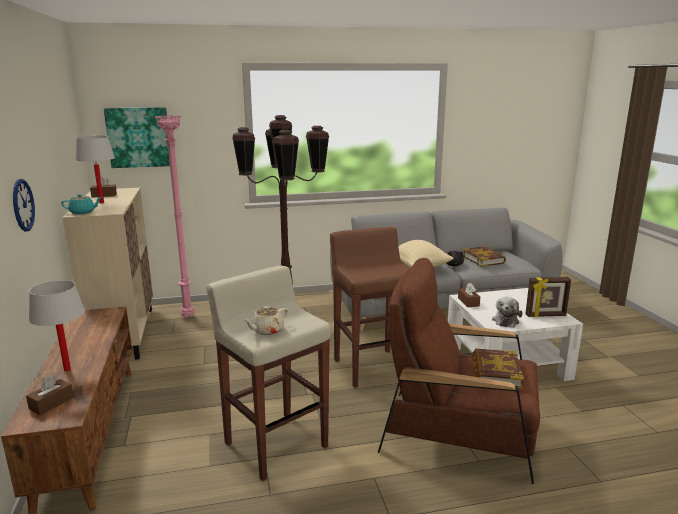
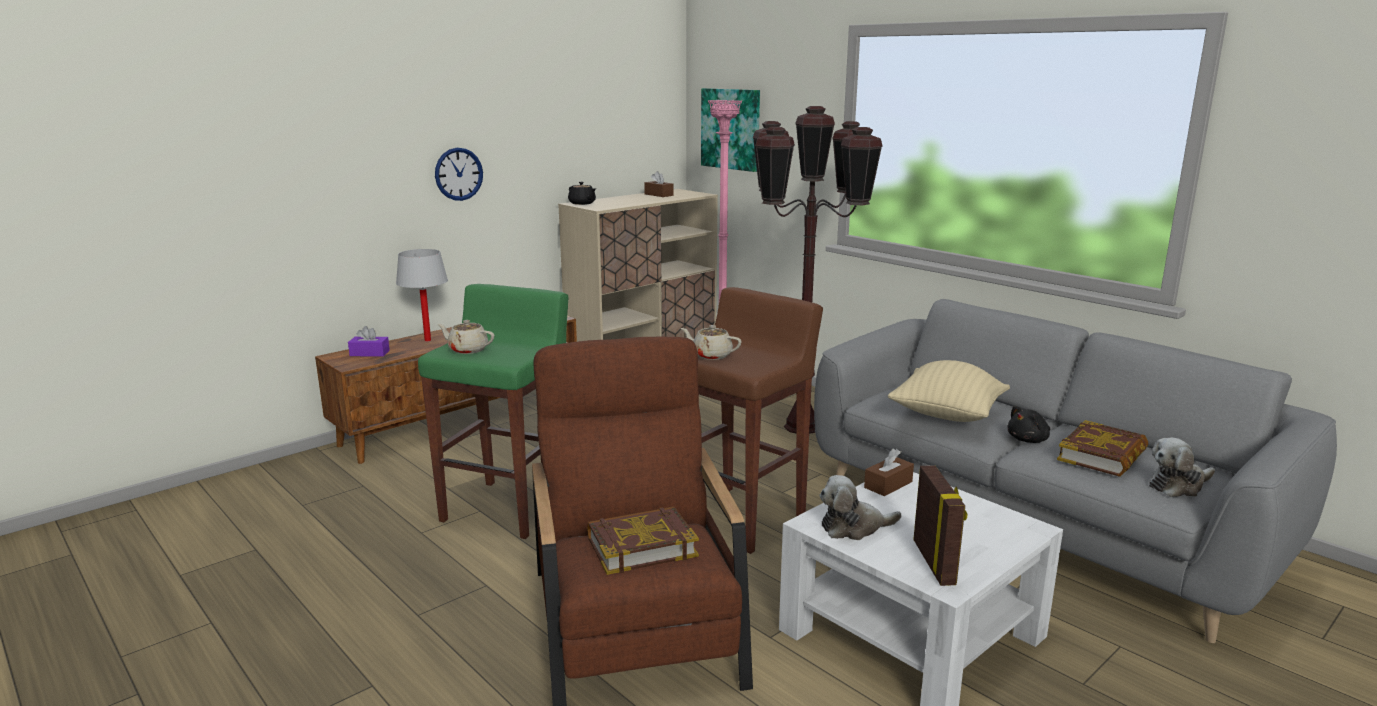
camera: 60 degrees right, 0 degrees up
brown tissue box [26,376,74,415] -> purple tissue box [348,326,390,357]
turquoise teapot [61,194,102,214] -> black teapot [568,182,596,205]
white table lamp [76,136,115,203] -> none
beige stool [206,266,331,481] -> green stool [418,284,568,539]
picture frame [526,277,571,317] -> picture frame turned 150 degrees counterclockwise [913,465,967,586]
none -> beige teapot [681,325,742,360]
none -> plush toy [1149,438,1215,497]

